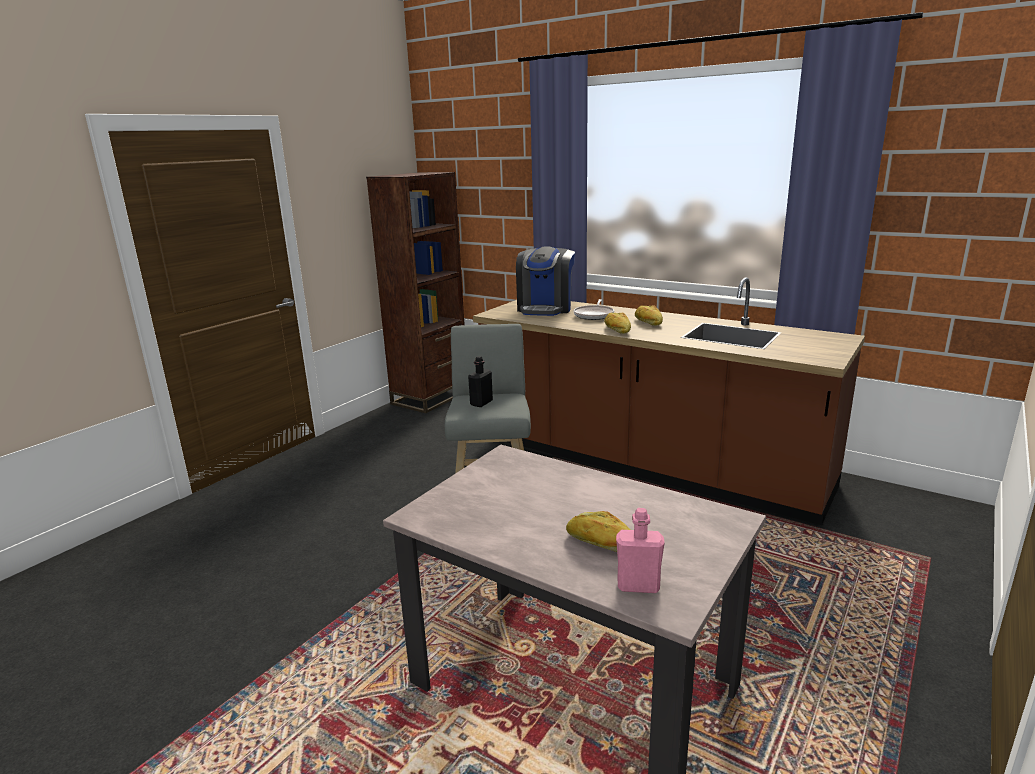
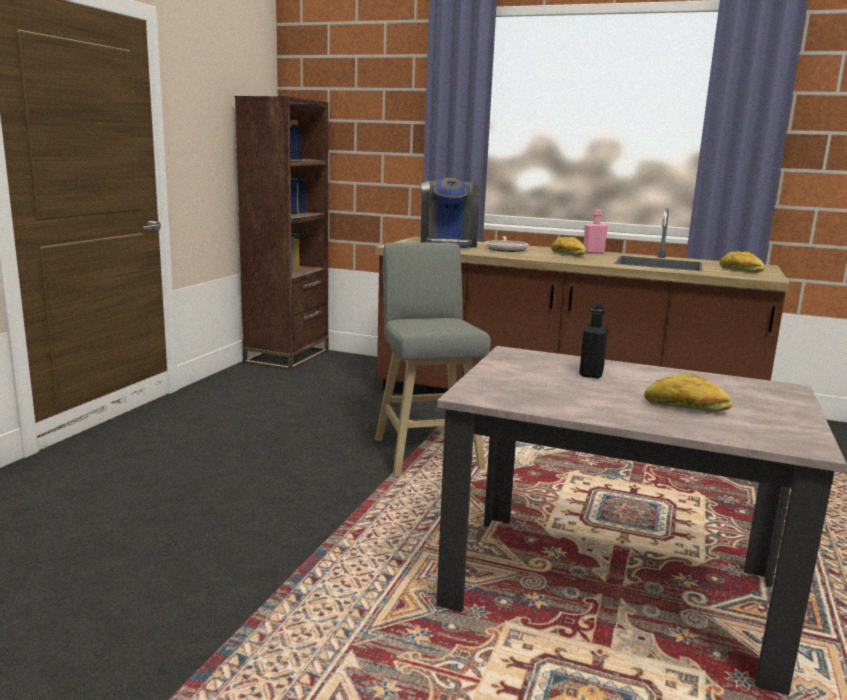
camera: 15 degrees left, 5 degrees down
black bottle [468,356,493,407] -> black bottle moved to [579,302,608,378]
bread [604,312,631,334] -> bread moved to [720,251,765,273]
pink bottle [616,508,665,593] -> pink bottle moved to [584,209,608,254]

